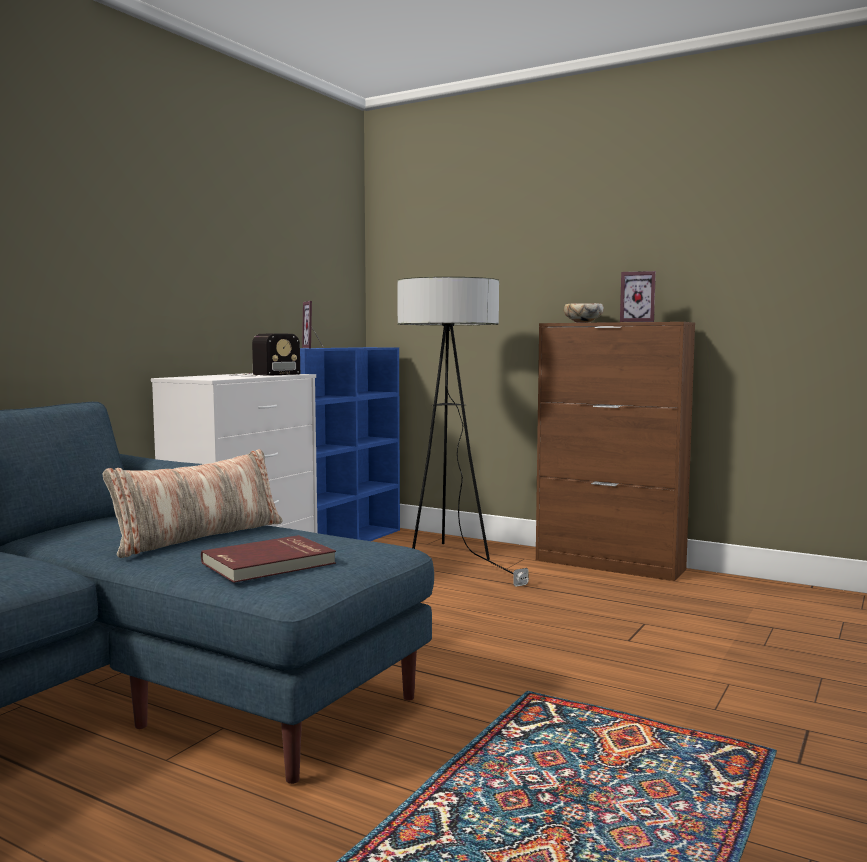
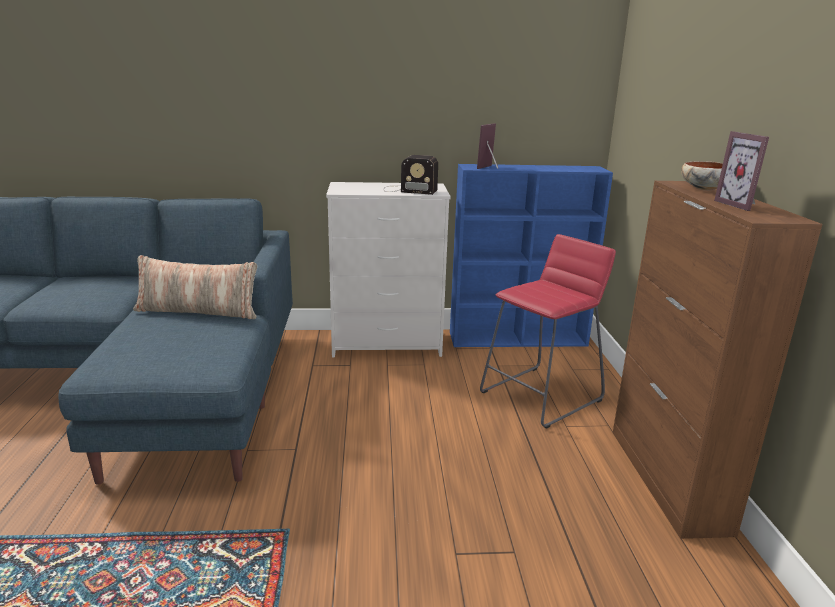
camera: 55 degrees right, 15 degrees up
red book [201,535,336,583] -> none
floor lamp [397,277,529,587] -> red stool [480,234,616,429]

